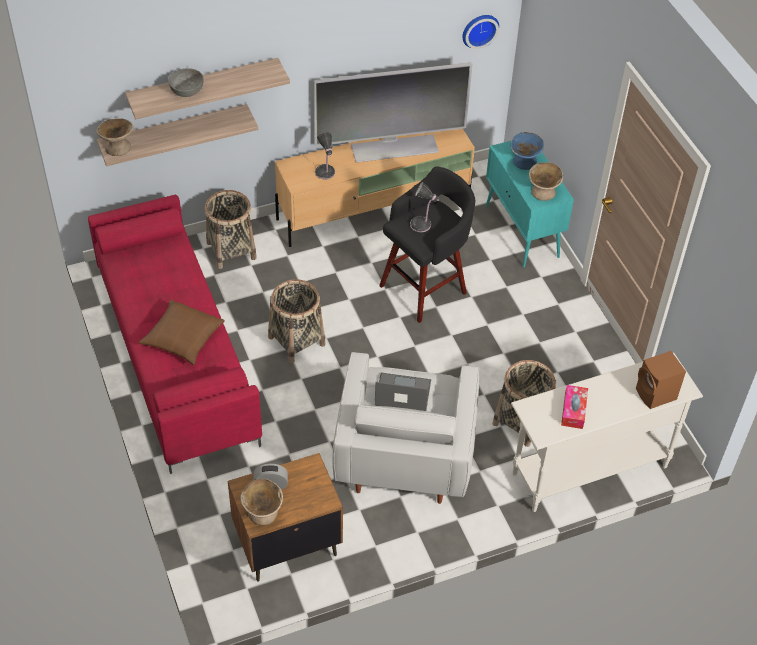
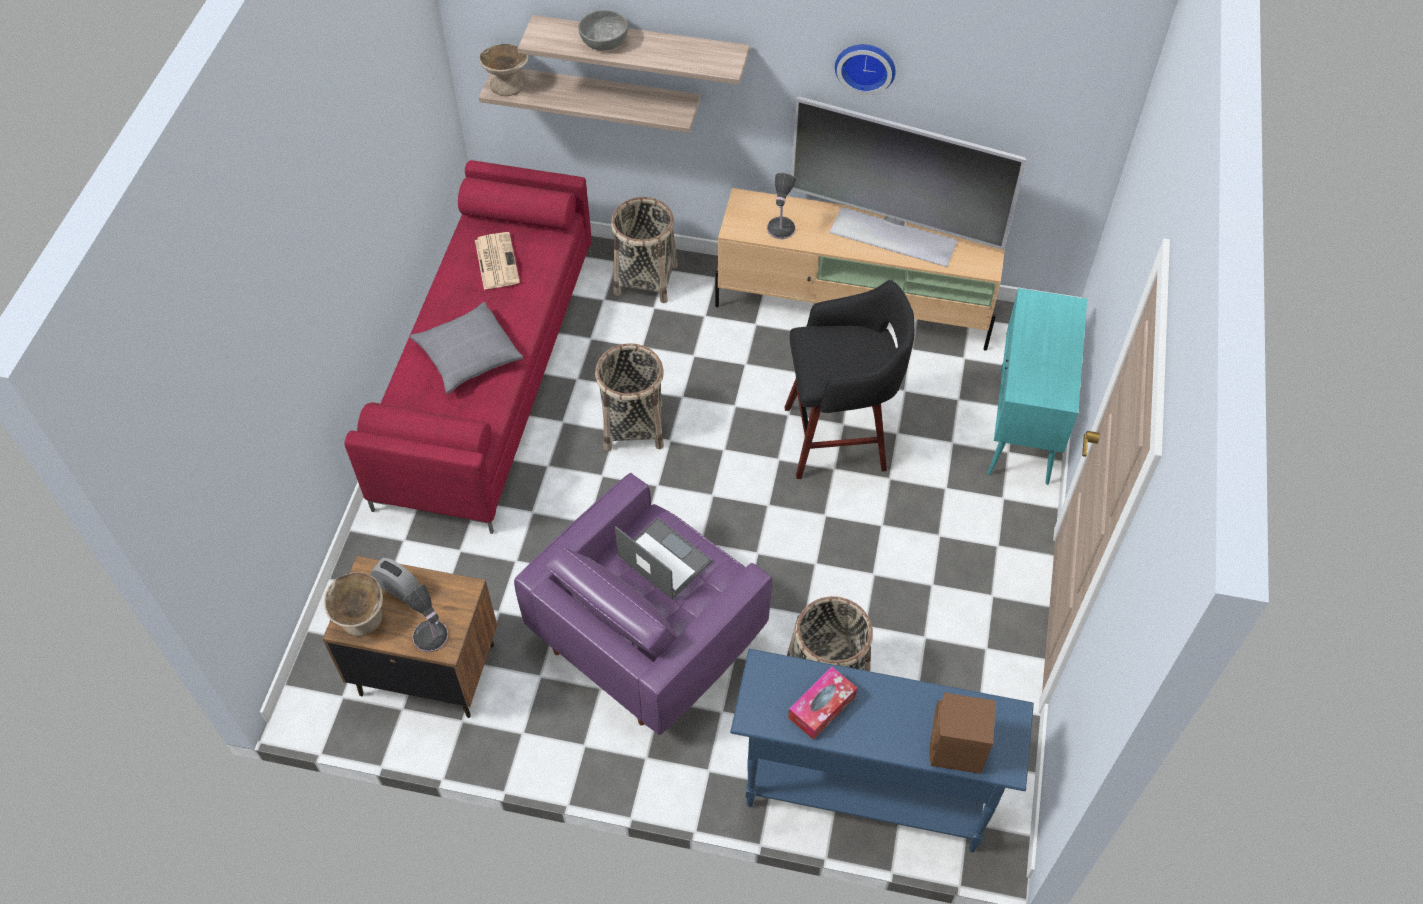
camera: 35 degrees right, 5 degrees up
brown pillow [139,300,224,365] -> grey pillow [410,302,523,394]
white armchair [332,352,479,504] -> purple armchair [514,473,772,735]
table lamp [410,182,439,232] -> table lamp moved to [403,584,448,652]
wall clock [462,15,499,49] -> wall clock moved to [835,44,896,95]
blue bowl [511,132,544,170] -> none
white console table [511,352,703,512] -> blue console table [730,649,1034,852]
beige bowl [529,162,563,201] -> none
none -> newspaper [475,232,520,290]

